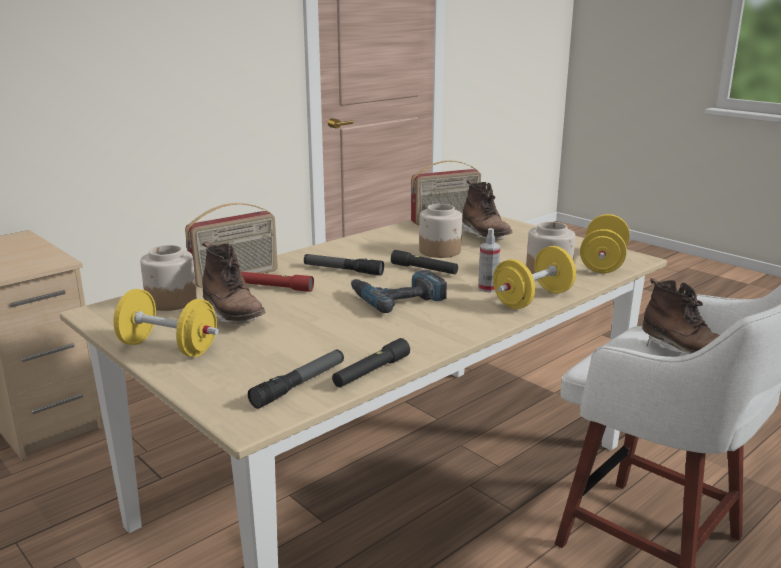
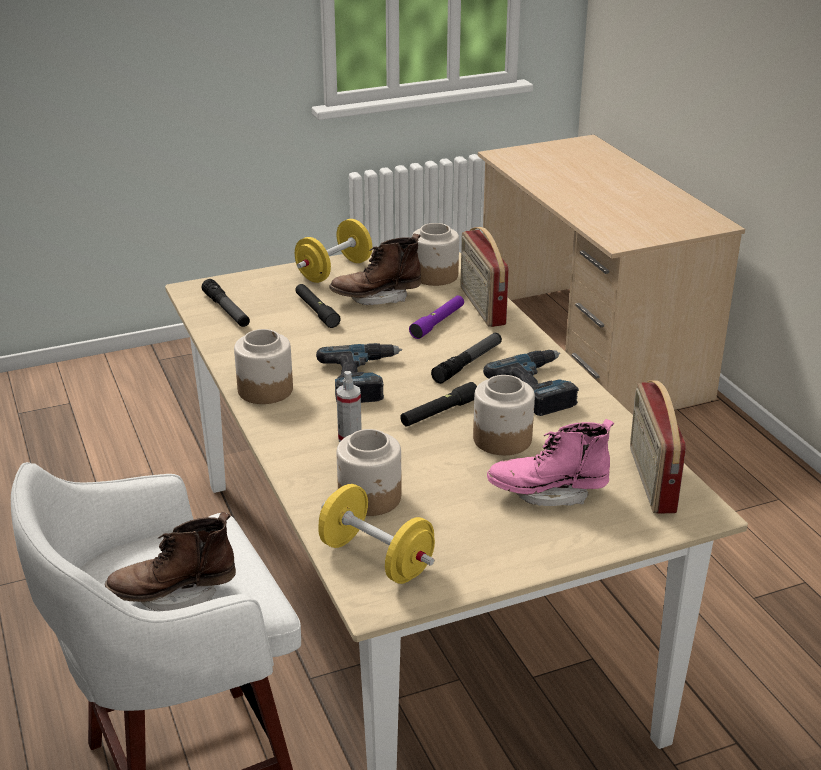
camera: 110 degrees right, 10 degrees up
red flashlight [241,272,314,292] -> purple flashlight [409,295,464,339]
black flashlight [332,338,410,387] -> black flashlight moved to [295,284,341,328]
brown boot [462,180,513,240] -> pink boot [487,419,614,506]
yellow dumbbell [493,246,576,309] -> none
none -> jar [234,329,293,404]
none -> power drill [483,350,579,416]

